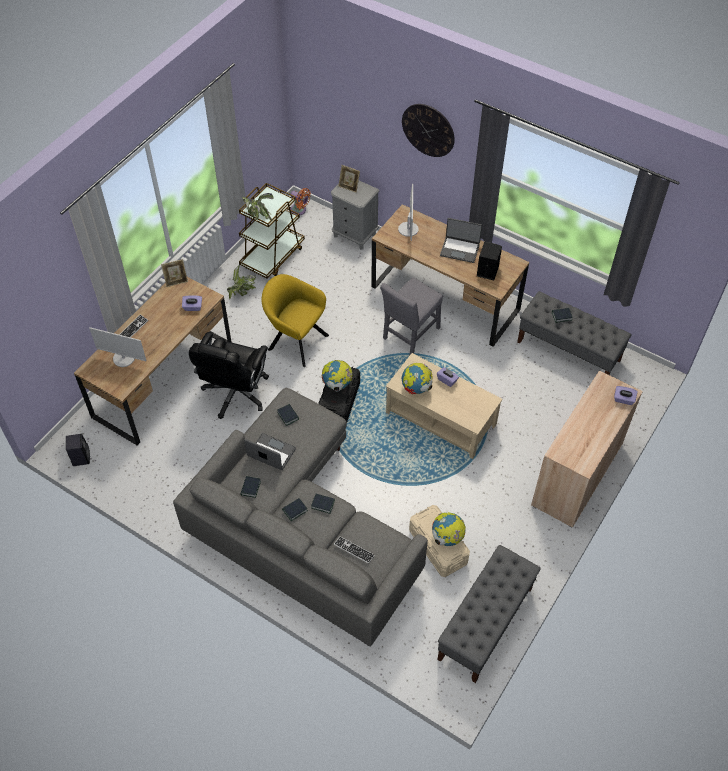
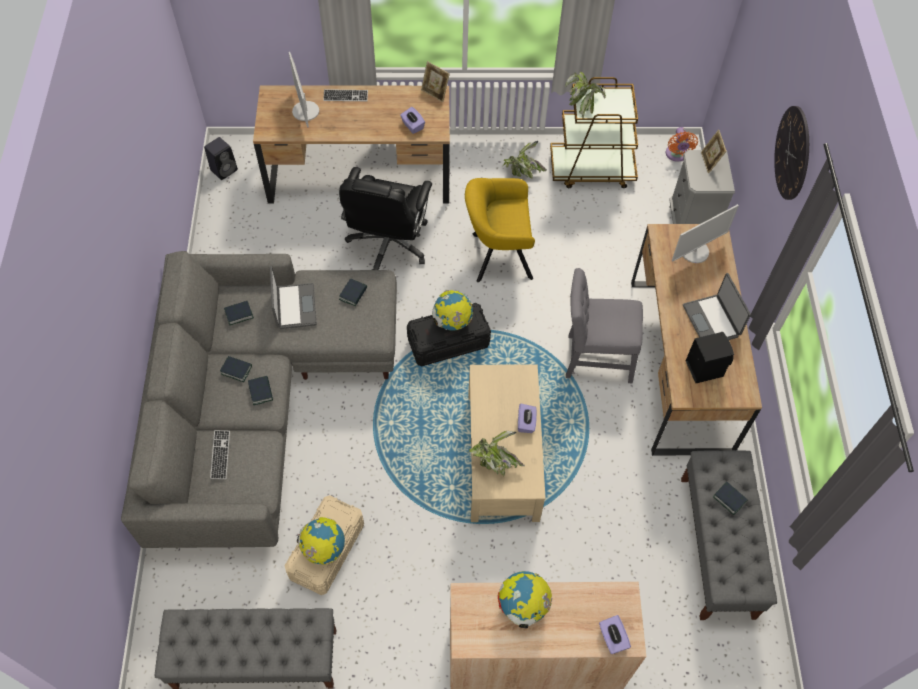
camera: 55 degrees right, 5 degrees up
black office chair [189,332,269,419] -> black office chair turned 60 degrees counterclockwise [339,167,432,270]
yellow armchair [261,274,329,367] -> yellow armchair turned 90 degrees counterclockwise [465,178,535,282]
globe [402,363,433,395] -> globe moved to [498,571,553,628]
none -> potted plant [469,431,525,476]

